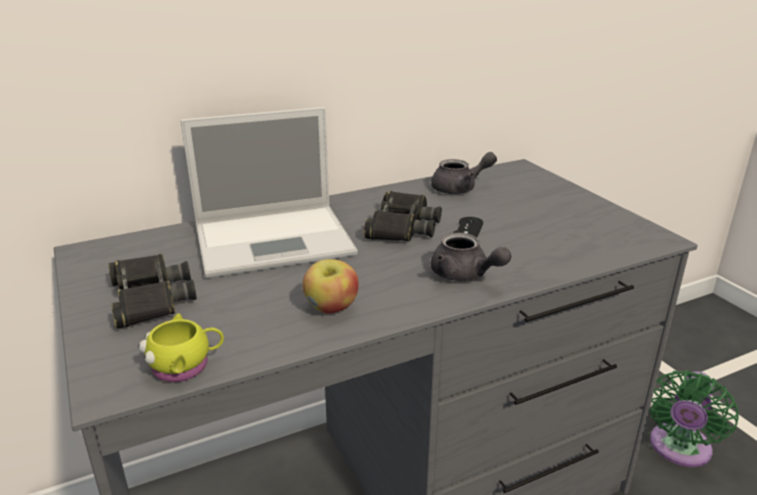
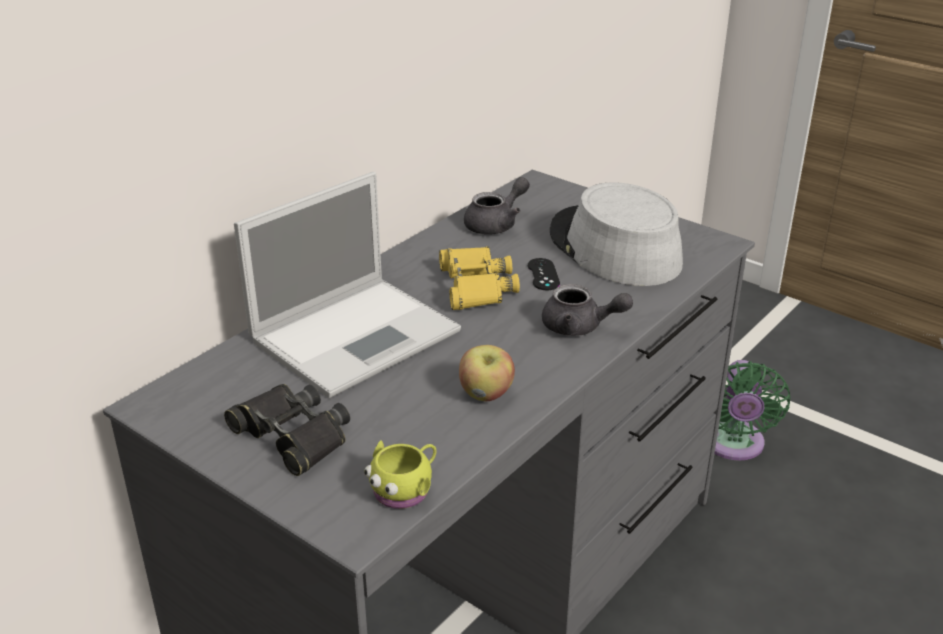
camera: 25 degrees left, 5 degrees up
black binoculars [364,191,442,241] -> yellow binoculars [439,246,520,310]
none -> grey hat [550,182,683,286]

